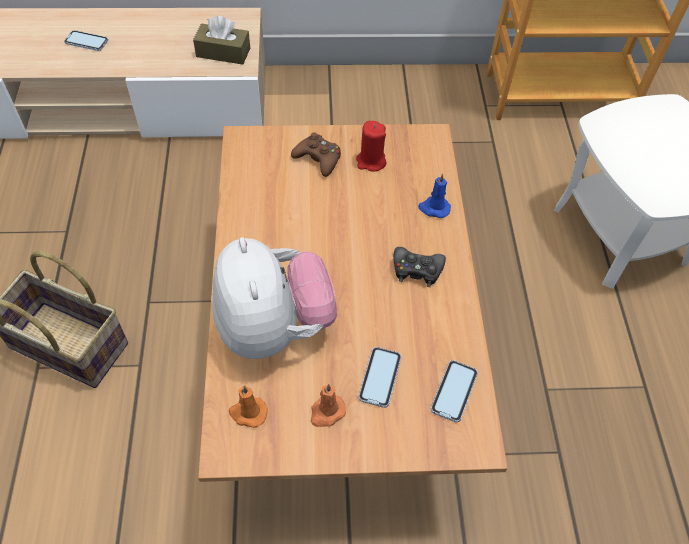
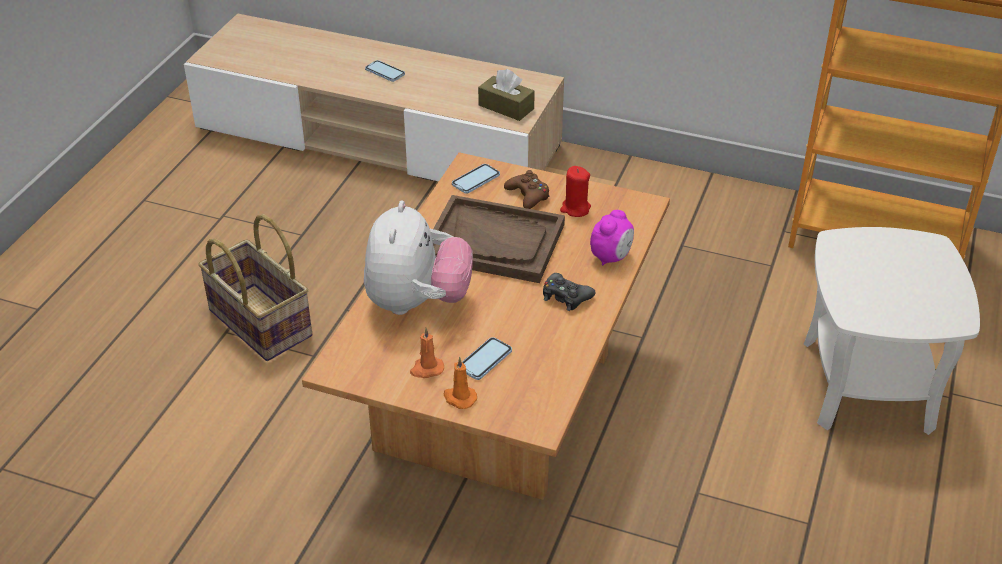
camera: 25 degrees right, 15 degrees down
orange candle [229,386,268,428] -> orange candle moved to [444,357,477,409]
blue candle [418,173,451,218] -> alarm clock [590,210,634,265]
phone [431,360,478,422] -> phone moved to [452,164,500,194]
none -> brown tray [433,195,565,283]

